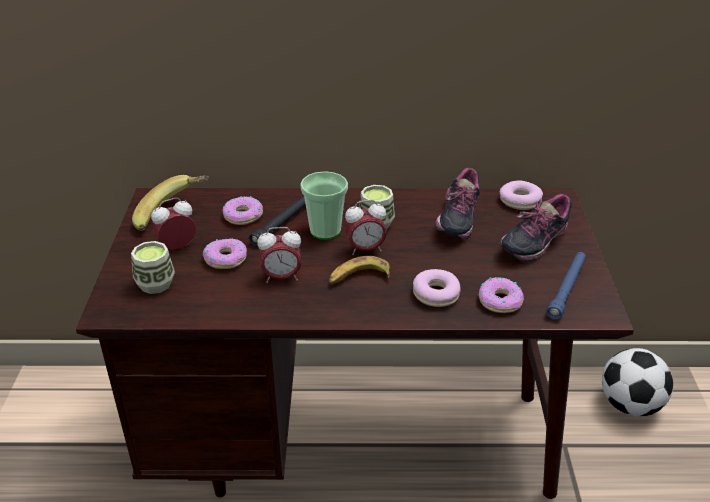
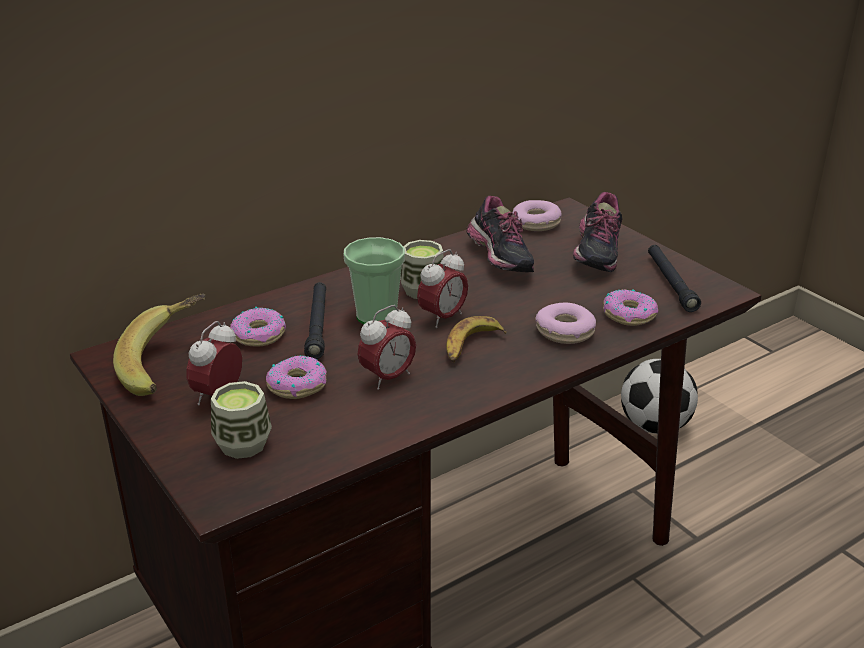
camera: 35 degrees left, 5 degrees down
blue flashlight [546,252,586,320] -> black flashlight [648,245,701,312]

